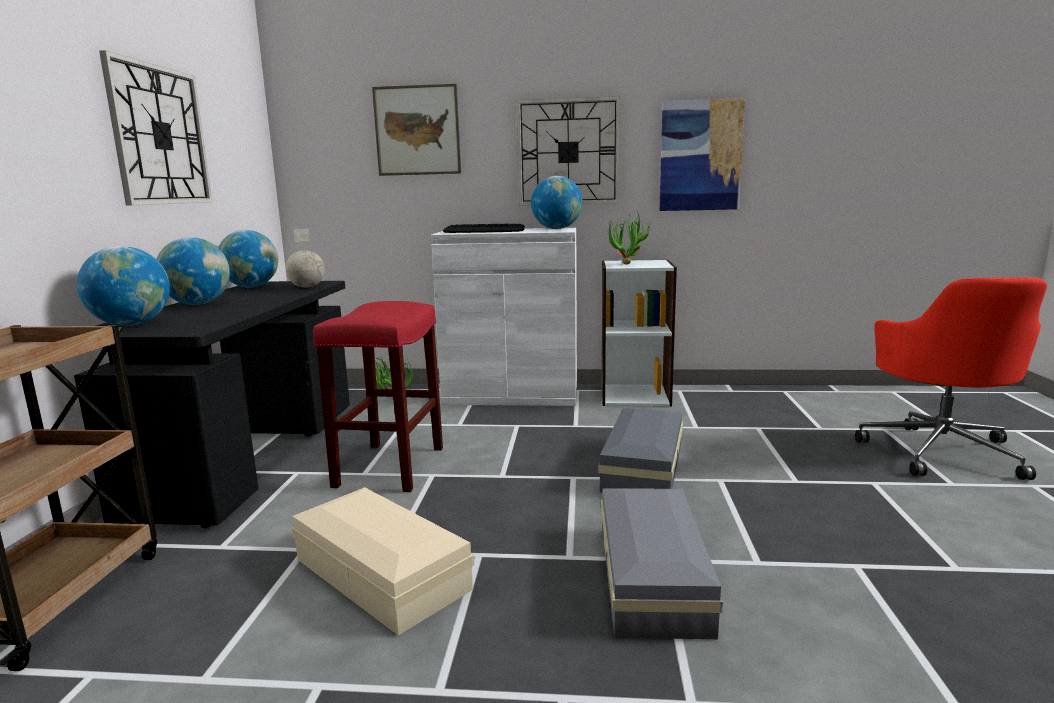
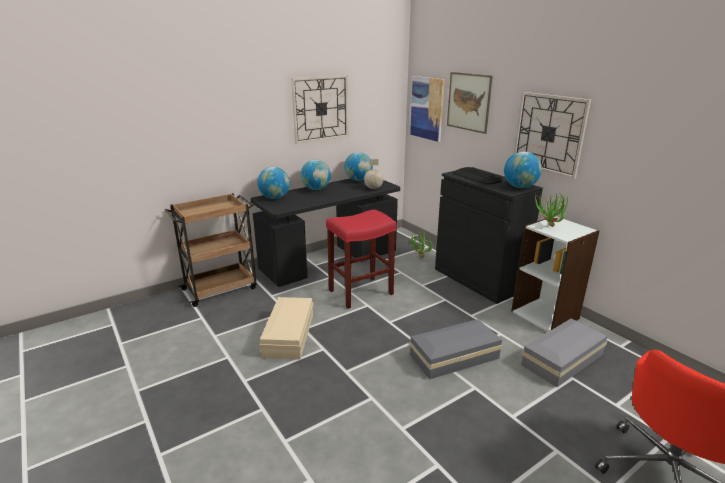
camera: 50 degrees right, 10 degrees up
white cabinet [431,228,577,406] -> black cabinet [435,167,543,304]
grey storage box [601,488,723,639] -> grey storage box moved to [521,318,607,387]
picture [659,98,745,211] -> picture moved to [410,76,445,142]

